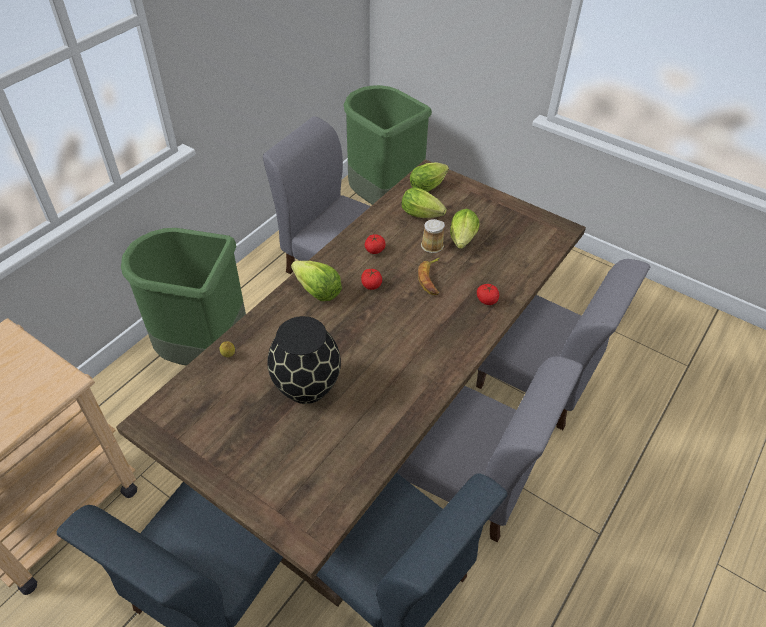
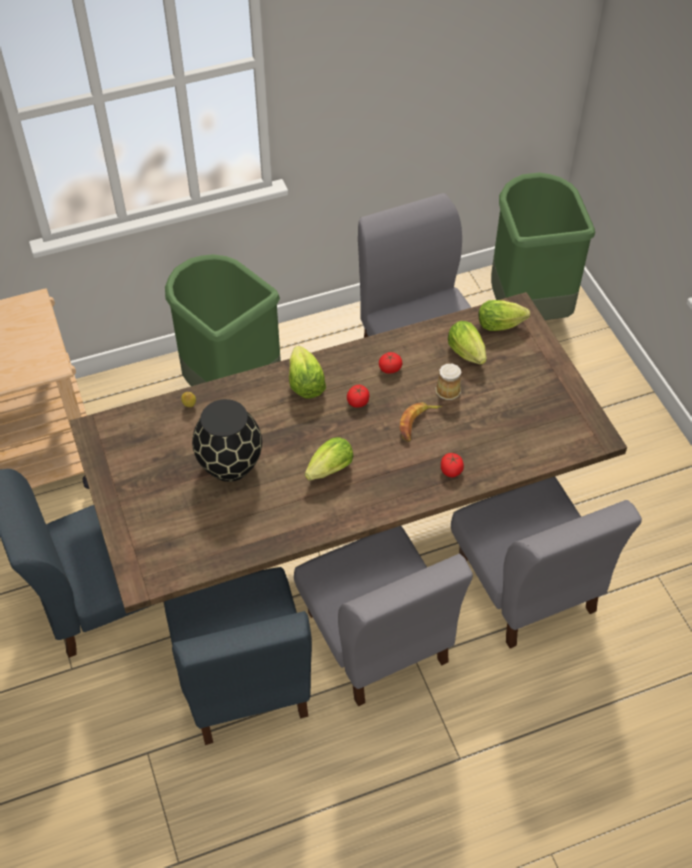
camera: 35 degrees right, 5 degrees up
lettuce [450,208,480,249] -> lettuce moved to [305,437,354,480]

